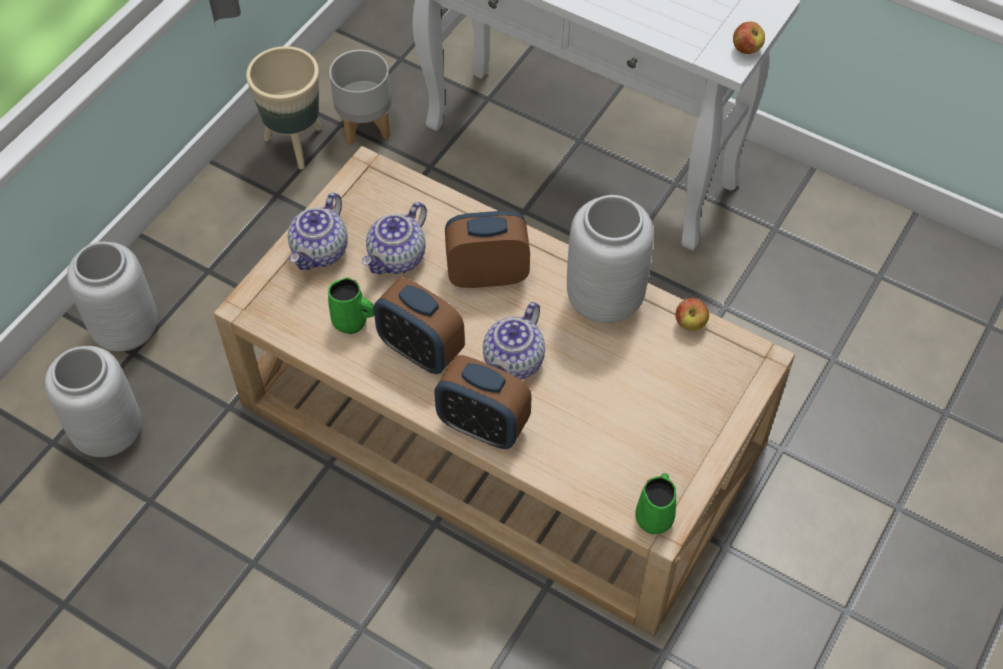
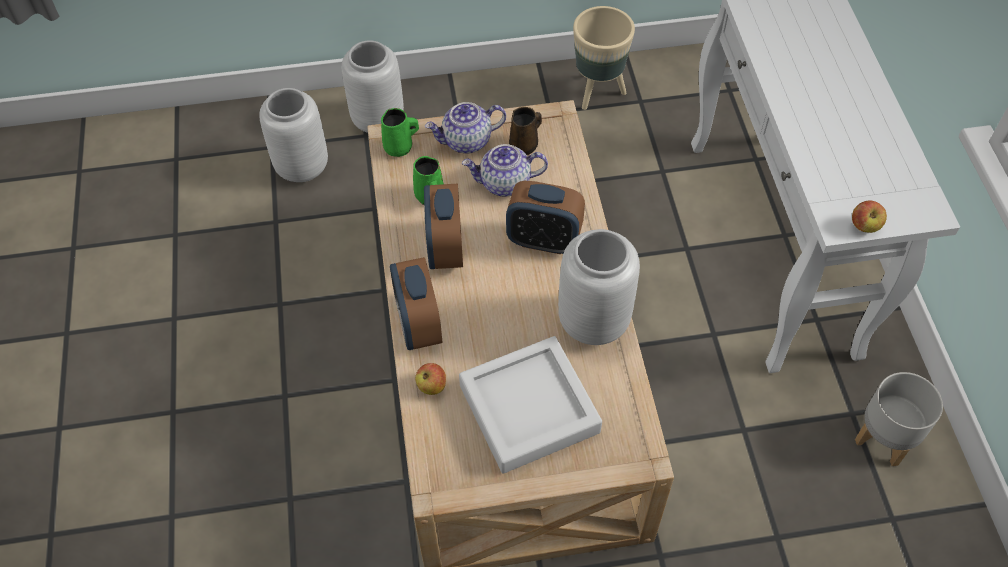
camera: 50 degrees right, 0 degrees up
grey planter [329,50,391,145] -> grey planter moved to [855,372,943,466]
alarm clock [445,211,530,288] -> alarm clock turned 150 degrees clockwise [506,181,585,254]
teapot [483,302,545,380] -> none
green mug [635,473,676,535] -> green mug moved to [381,108,419,157]
apple [675,298,709,331] -> apple moved to [415,363,446,395]
none -> grey tray [459,336,602,474]
none -> brown mug [509,107,542,155]

